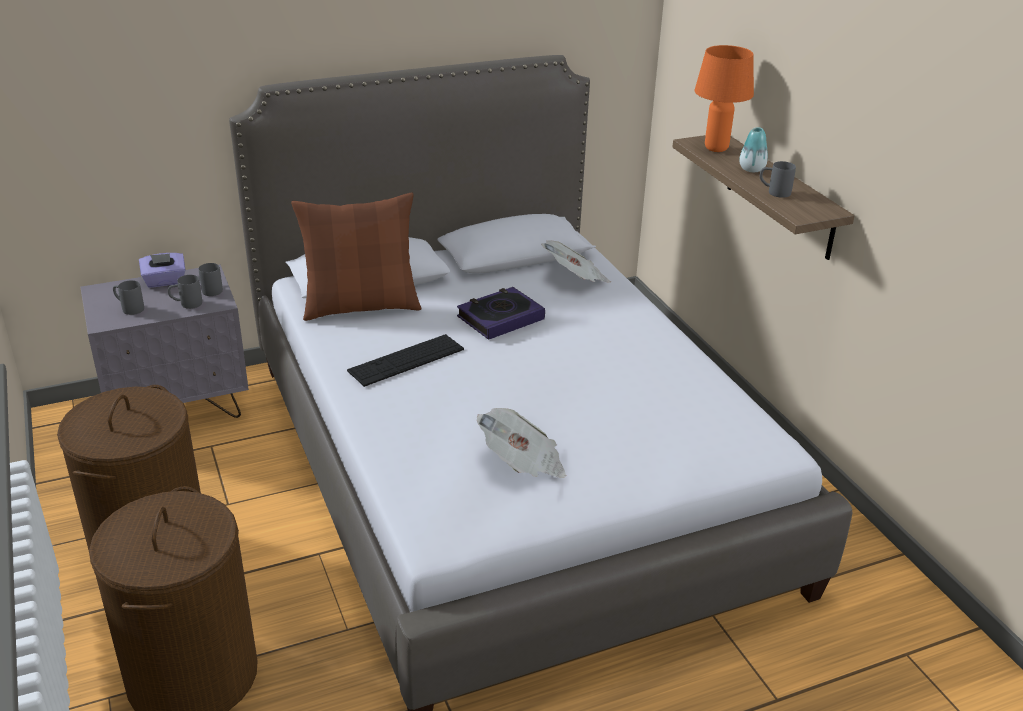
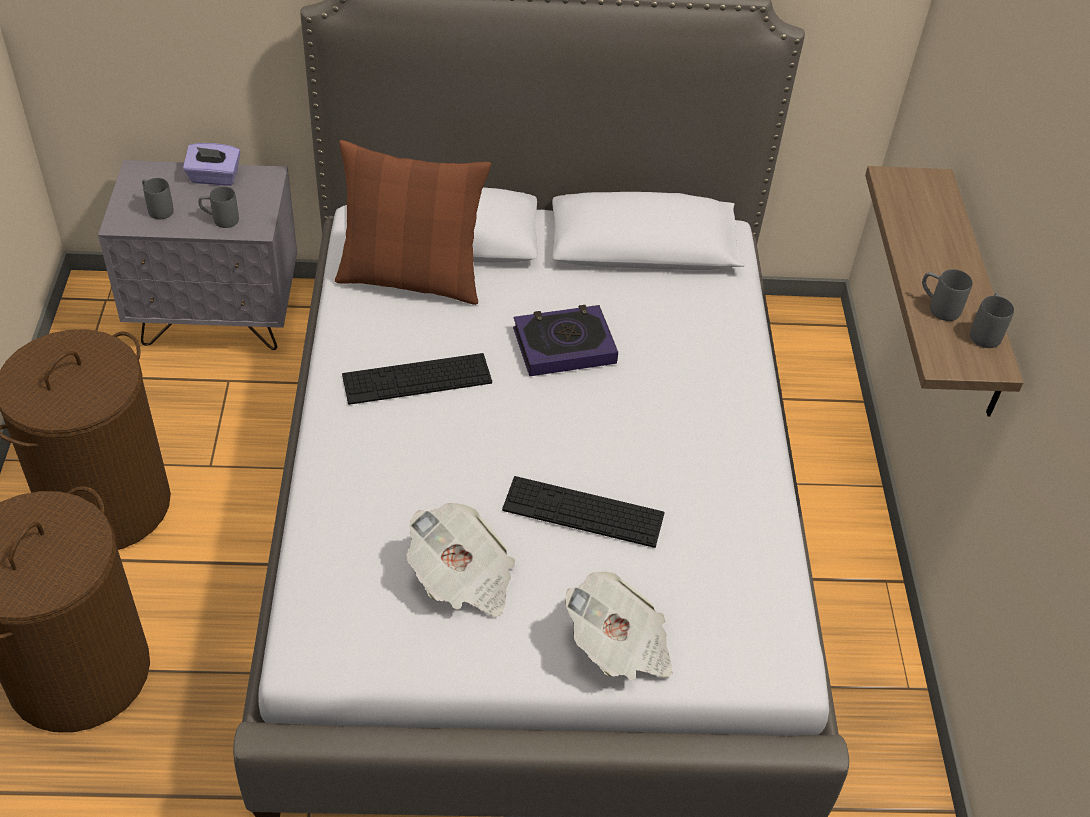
camera: 20 degrees right, 15 degrees up
grey mug [199,263,223,296] -> grey mug moved to [970,293,1014,348]
newspaper [541,241,611,283] -> newspaper moved to [565,572,673,681]
orange table lamp [695,45,754,152] -> none
vase [739,127,768,172] -> none
none -> keyboard [502,476,665,548]

